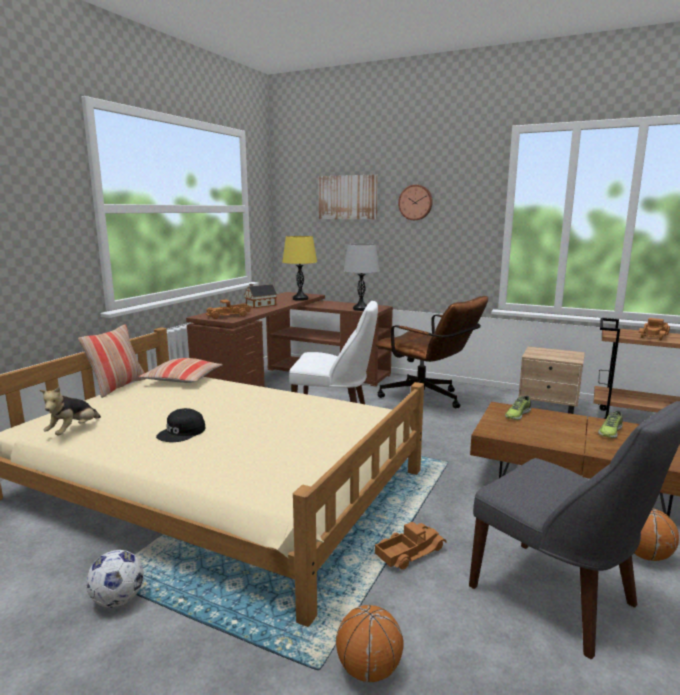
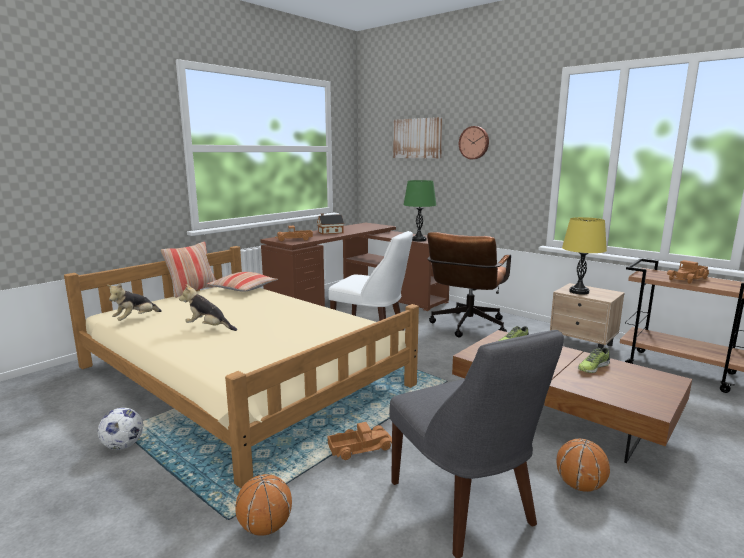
camera: 15 degrees right, 0 degrees up
black cap [156,408,205,442] -> plush toy [179,284,237,331]
yellow table lamp [282,236,317,301] -> yellow table lamp moved to [562,217,607,295]
grey table lamp [344,243,380,311] -> green table lamp [404,180,436,241]
brown office chair [376,296,488,408] -> brown office chair turned 60 degrees clockwise [427,232,511,338]

